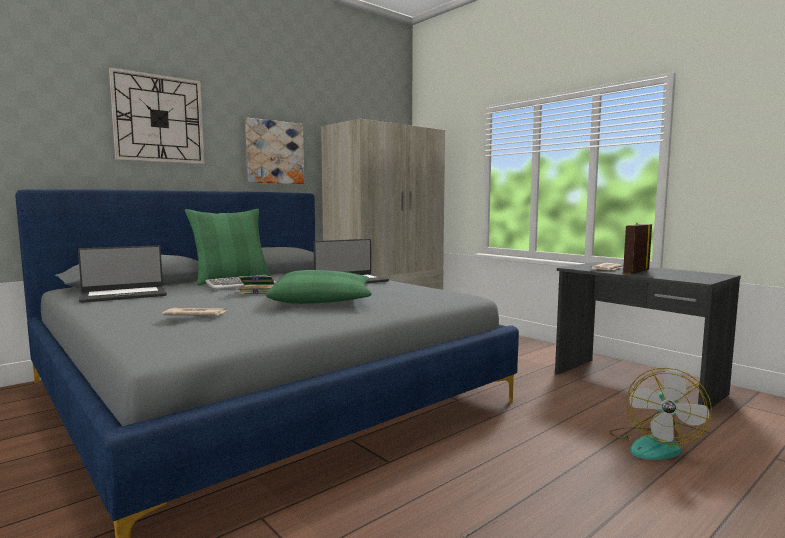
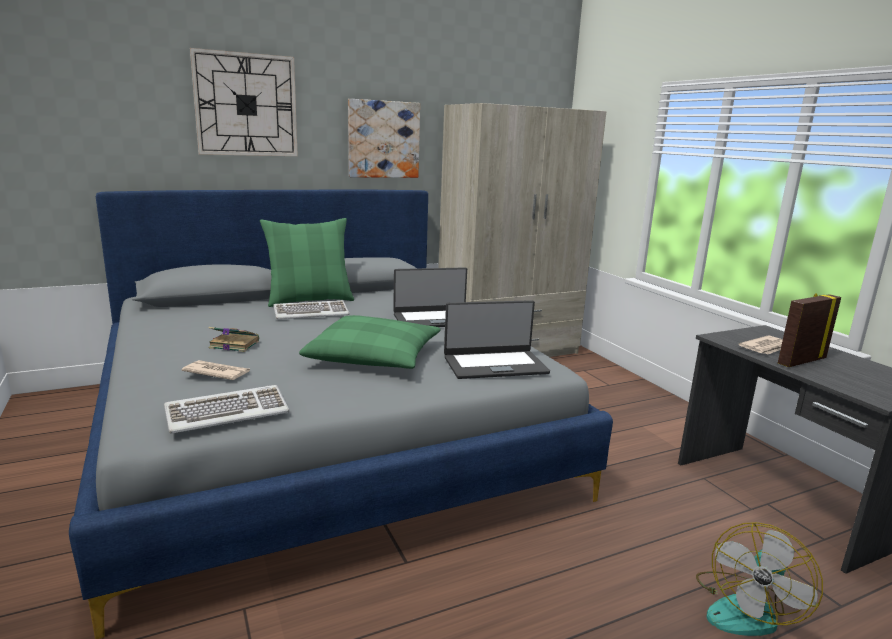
camera: 15 degrees right, 10 degrees up
laptop [78,245,167,303] -> laptop moved to [444,300,550,379]
book [236,276,275,294] -> book moved to [209,327,259,352]
none -> keyboard [164,385,289,433]

